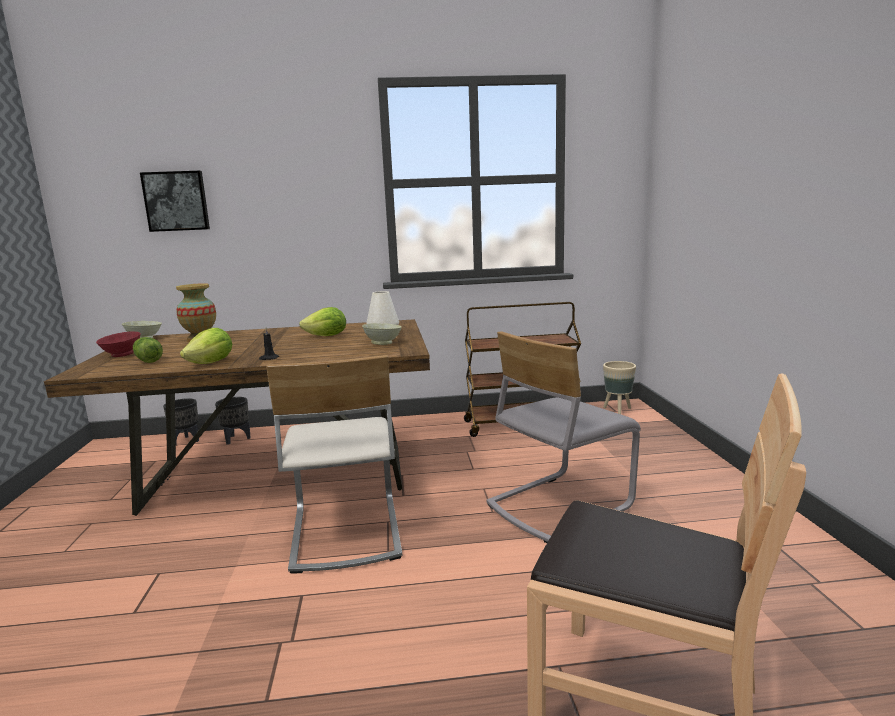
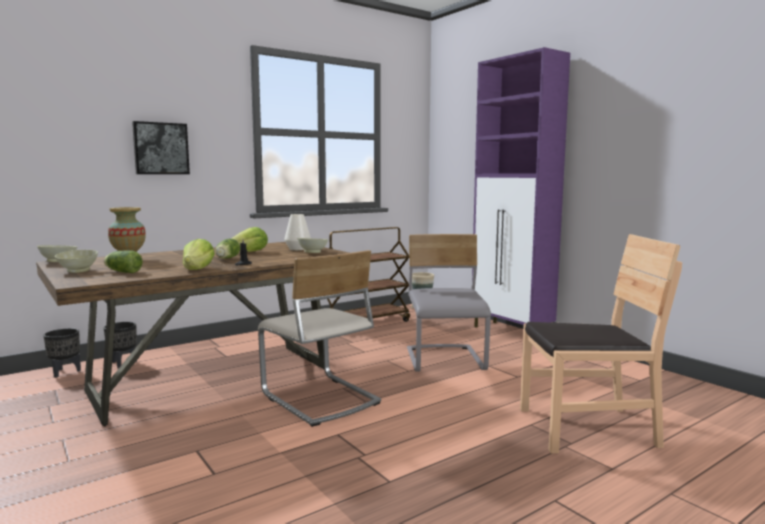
camera: 30 degrees left, 5 degrees down
red bowl [96,332,141,357] -> beige bowl [55,250,98,273]
picture [140,171,210,232] -> picture moved to [132,121,190,174]
grey chair [486,331,641,543] -> grey chair turned 150 degrees clockwise [407,234,491,372]
none -> lettuce [215,239,240,259]
none -> purple cabinet [472,47,570,327]

